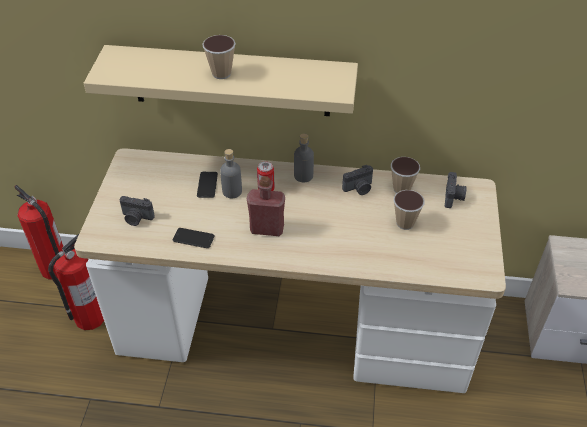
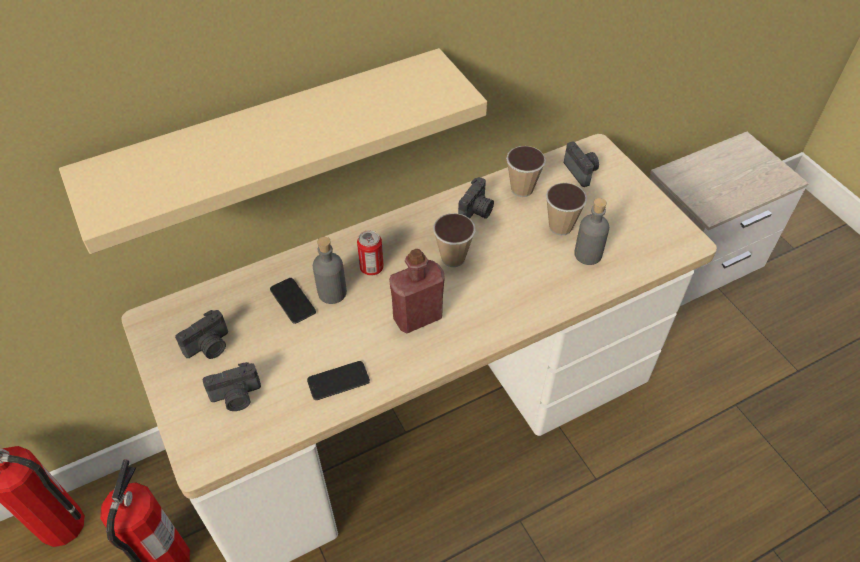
camera: 35 degrees left, 5 degrees up
cup [202,35,236,79] -> cup moved to [433,213,476,267]
grey bottle [294,133,314,182] -> grey bottle moved to [574,198,609,265]
none -> camera [175,310,228,359]

